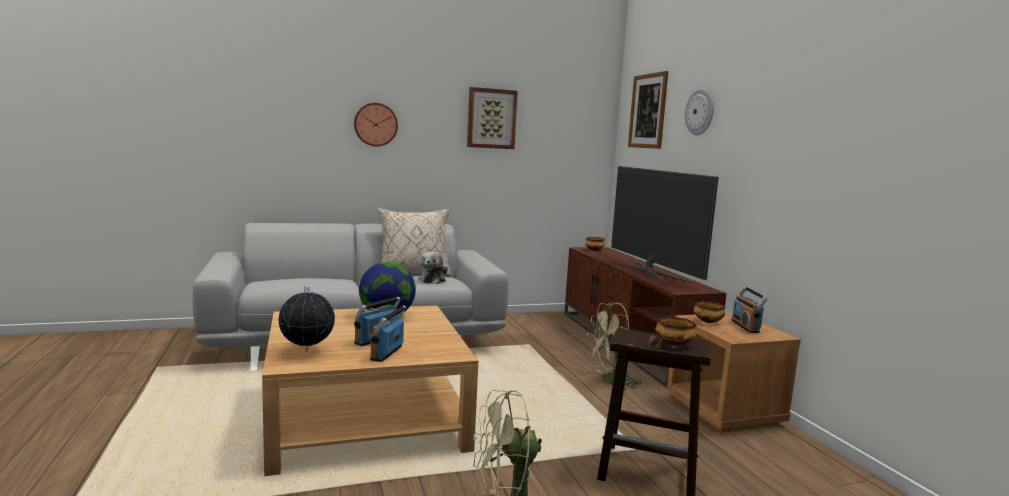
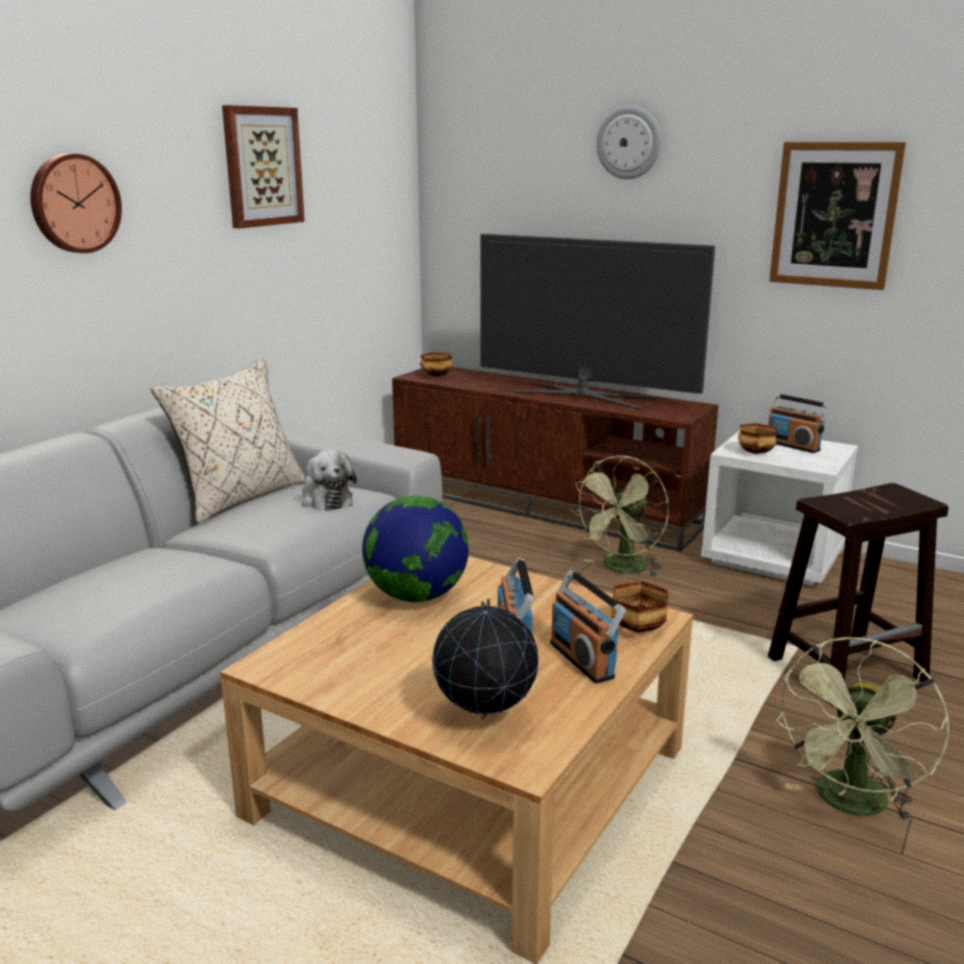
camera: 40 degrees left, 10 degrees up
picture [628,71,668,149] -> picture moved to [769,142,906,290]
bowl [655,316,696,346] -> bowl moved to [611,581,667,633]
brown nightstand [667,313,801,432] -> white nightstand [701,430,858,586]

